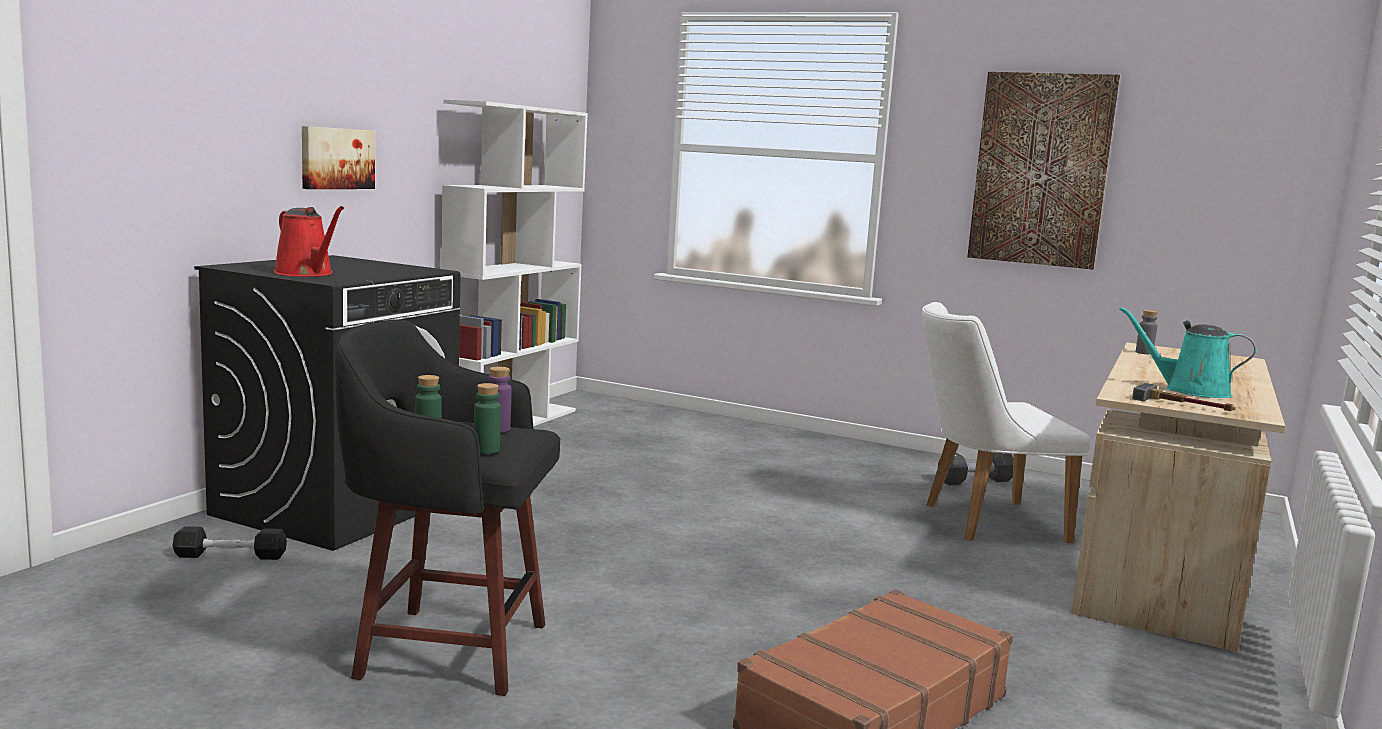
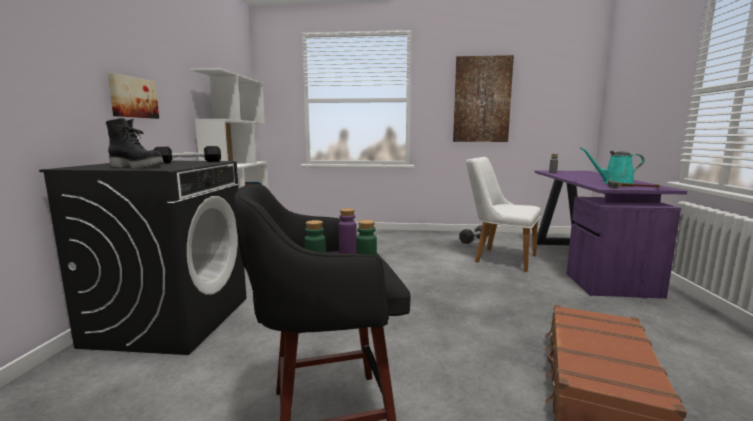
camera: 20 degrees left, 0 degrees up
black dumbbell [172,526,287,560] -> black dumbbell moved to [153,146,221,163]
red watering can [274,206,344,277] -> black boot [106,118,164,168]
white chair [922,302,1090,543] -> white chair turned 60 degrees clockwise [466,157,541,272]
beige desk [1071,342,1285,652] -> purple desk [535,170,687,298]

